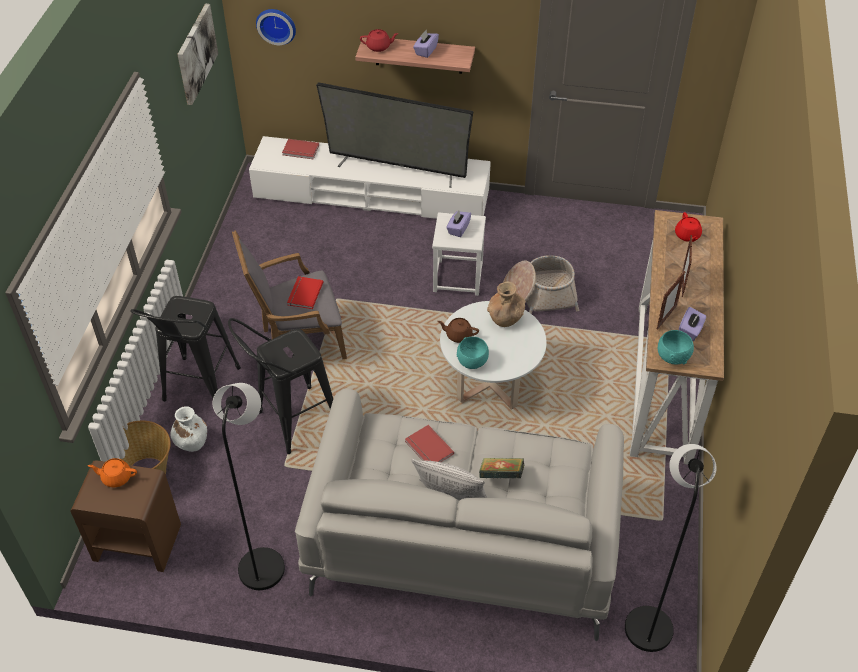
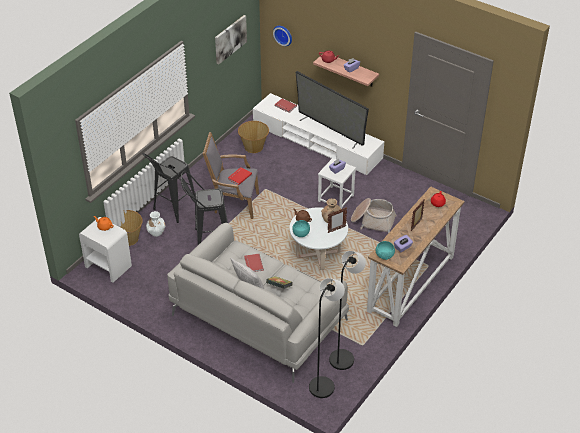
camera: 25 degrees right, 5 degrees down
brown nightstand [71,460,181,572] -> white nightstand [79,217,132,282]
black floor lamp [213,383,285,590] -> black floor lamp moved to [329,251,366,370]
picture frame [657,271,685,330] -> picture frame moved to [328,207,347,233]
none -> basket [238,121,269,153]

